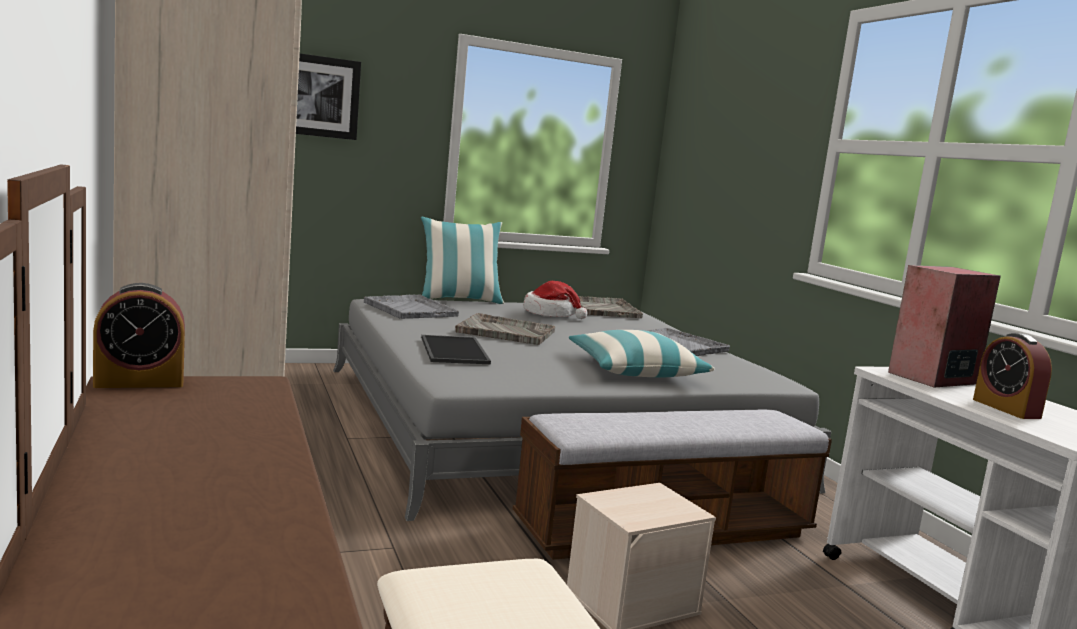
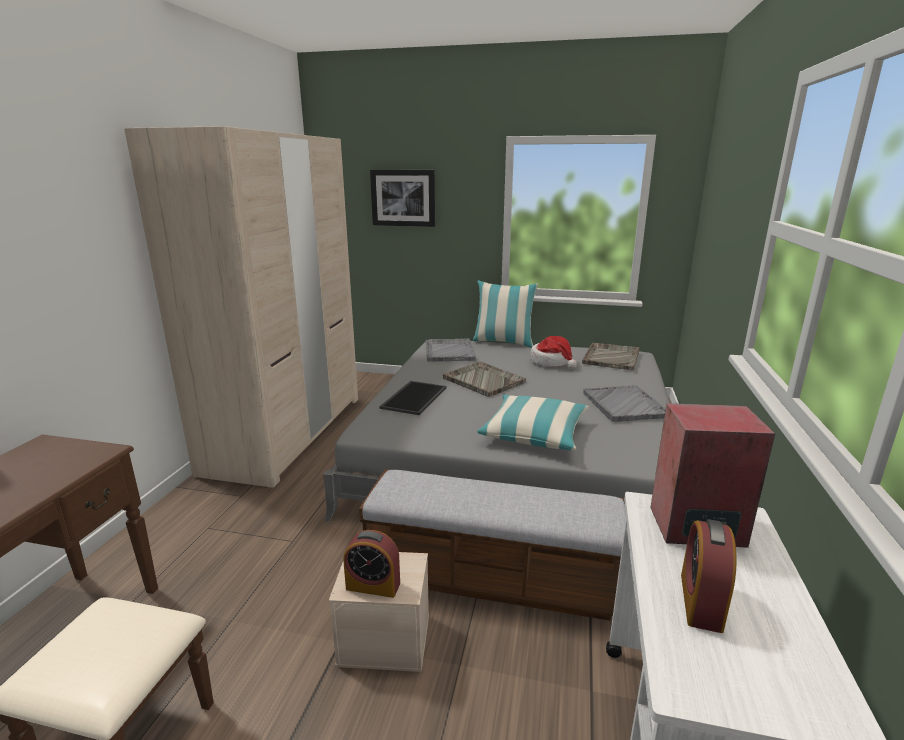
camera: 35 degrees right, 10 degrees up
alarm clock [93,283,185,388] -> alarm clock moved to [343,530,400,598]

